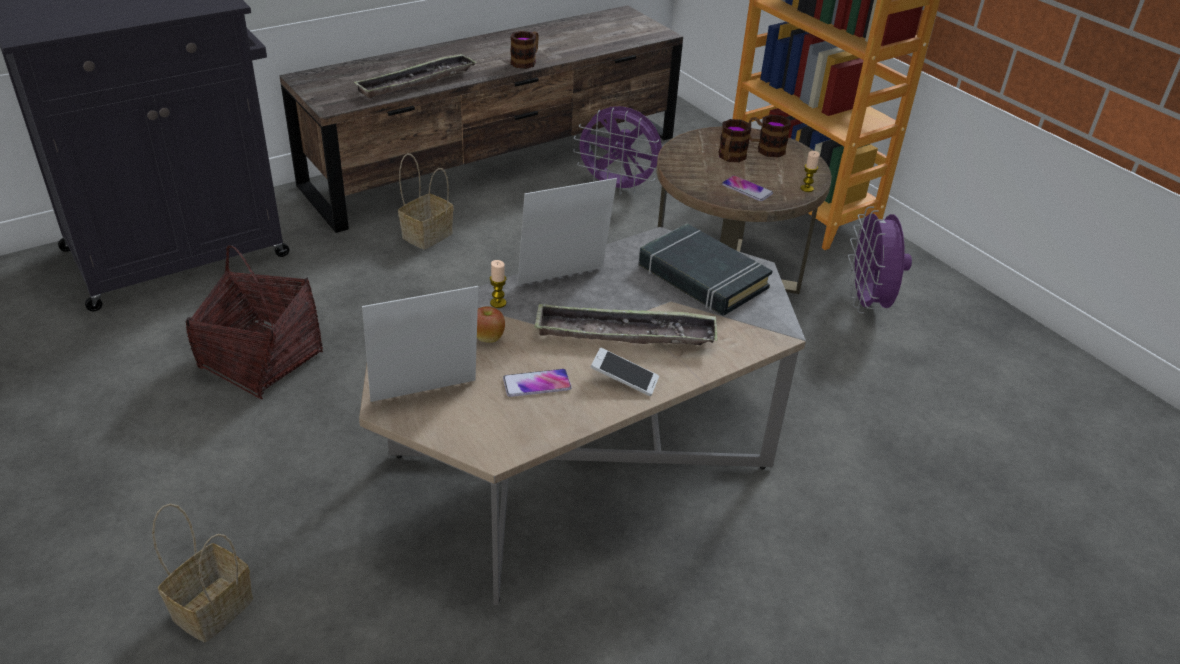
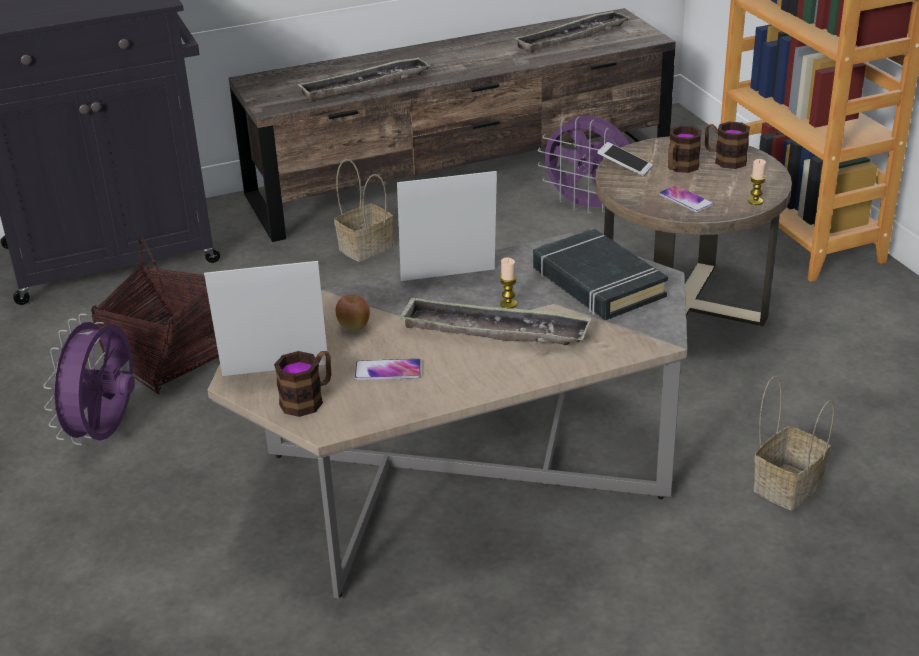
camera: 15 degrees right, 5 degrees down
basket [152,504,253,642] -> basket moved to [753,376,835,510]
candle [490,260,506,308] -> candle moved to [500,258,517,309]
mug [510,31,539,69] -> mug moved to [274,351,331,417]
phone [591,348,659,396] -> phone moved to [597,142,653,176]
purple fan [848,206,912,313] -> purple fan moved to [43,313,135,445]
none -> tray [514,10,631,53]

